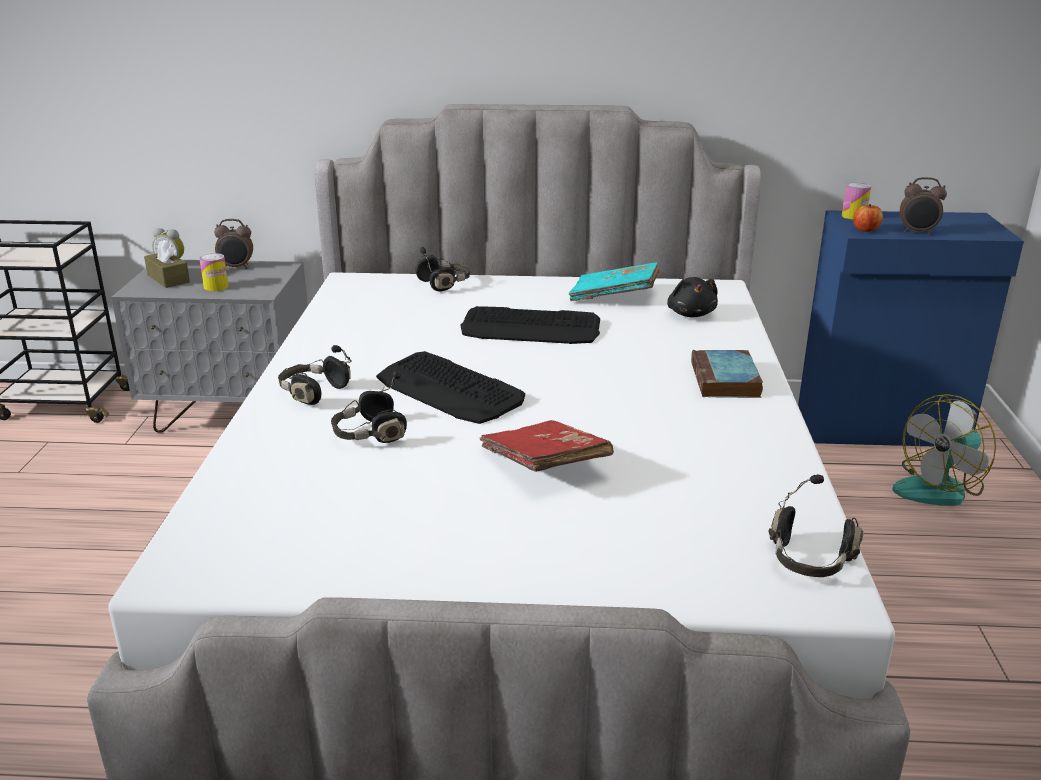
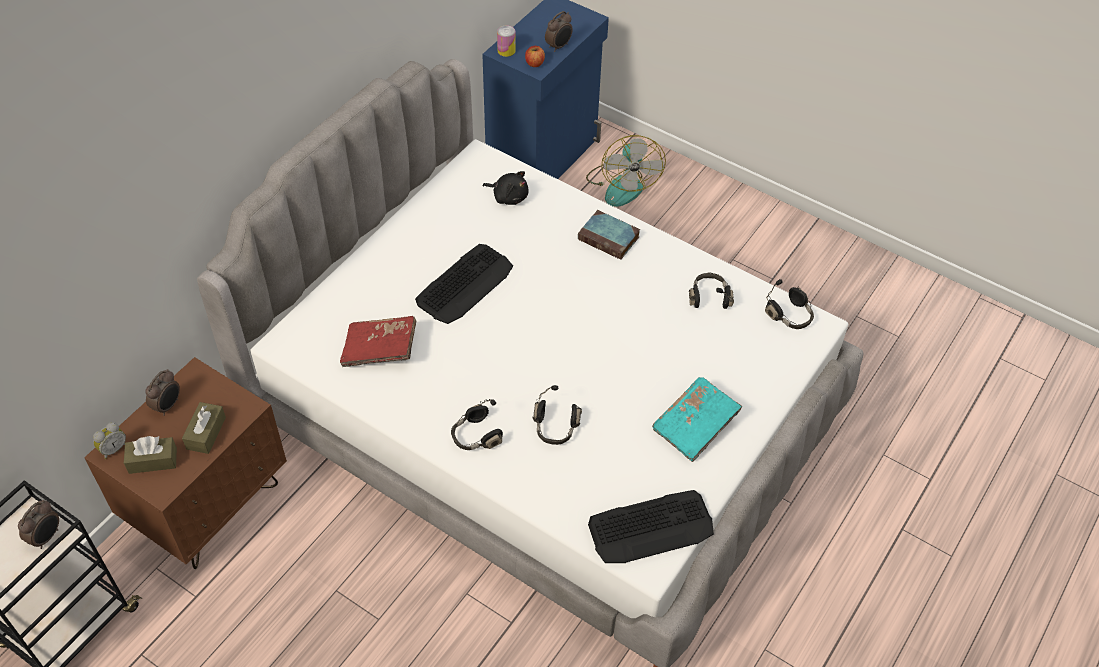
camera: 60 degrees left, 25 degrees up
grey nightstand [111,260,308,433] -> brown nightstand [84,357,287,569]
can [199,253,228,291] -> brown tissue box [182,402,226,454]
keyboard [376,351,525,424] -> keyboard moved to [588,490,714,563]
black headphones [415,247,470,291] -> black headphones moved to [689,272,734,309]
red book [480,420,614,472] -> red book moved to [340,316,416,367]
turquoise book [569,262,659,301] -> turquoise book moved to [652,377,742,462]
none -> alarm clock [18,500,59,549]

